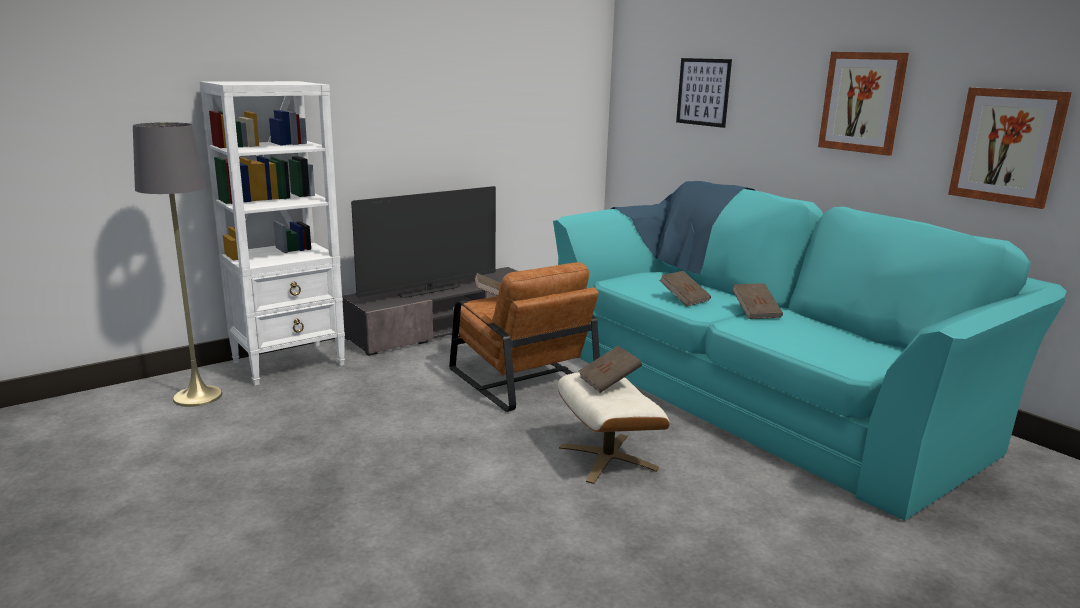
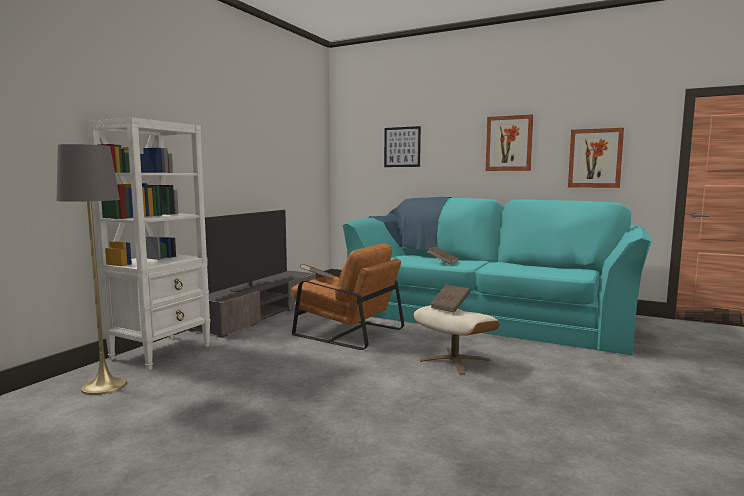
camera: 25 degrees left, 10 degrees down
brown book [732,283,783,319] -> none

